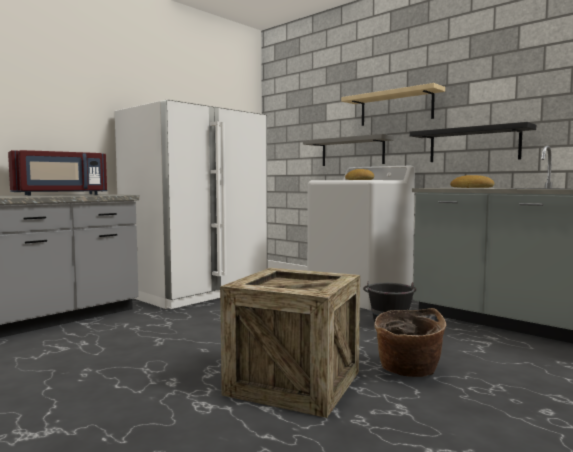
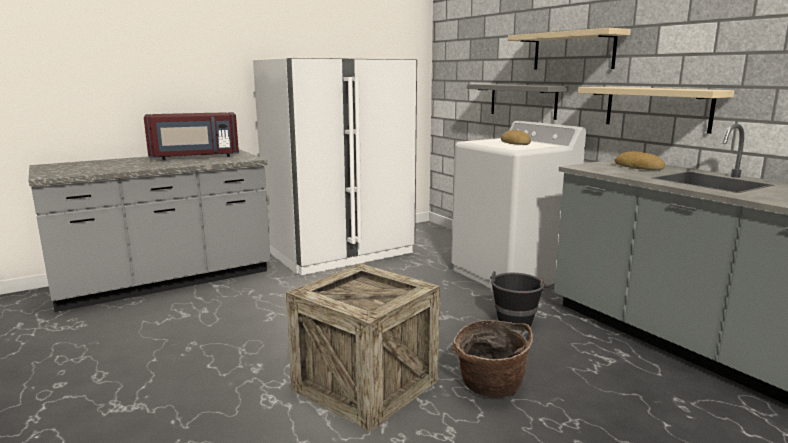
camera: 15 degrees right, 10 degrees up
black shelf [409,122,536,162] -> beige shelf [578,87,734,134]

